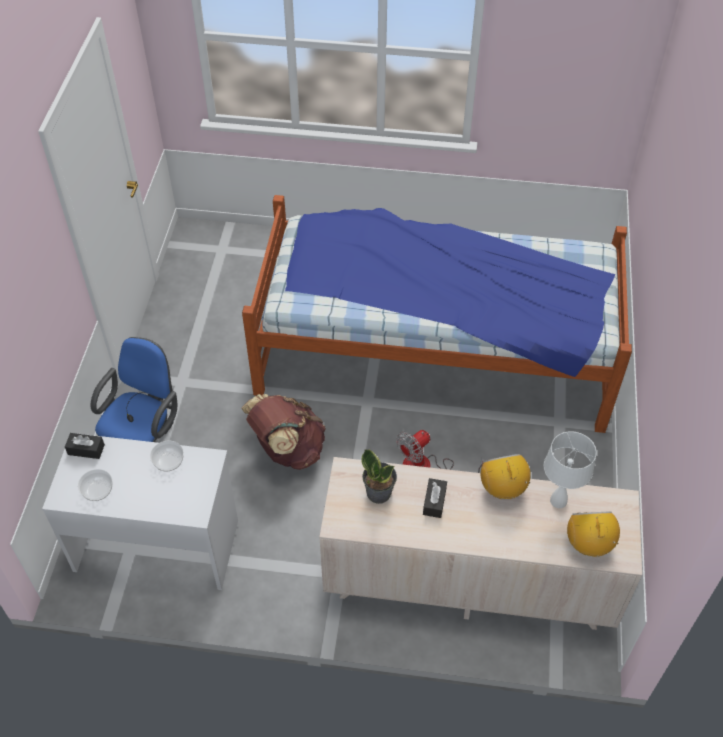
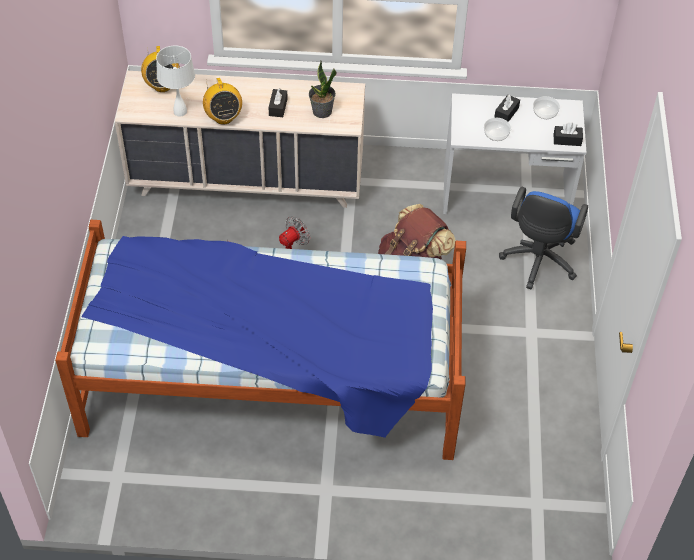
camera: 175 degrees right, 0 degrees up
none -> black tissue box [494,95,520,122]

